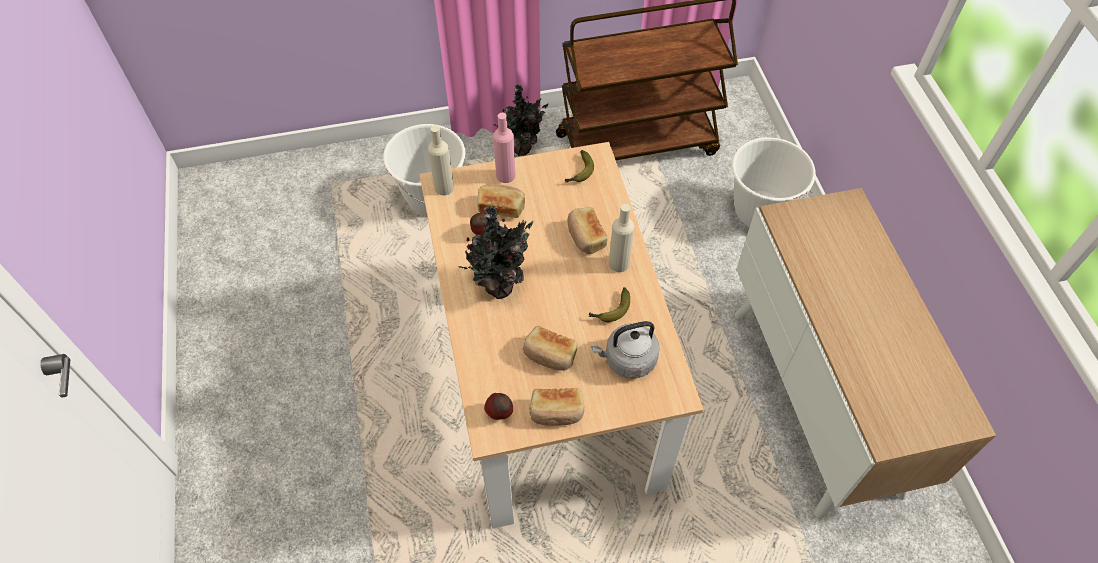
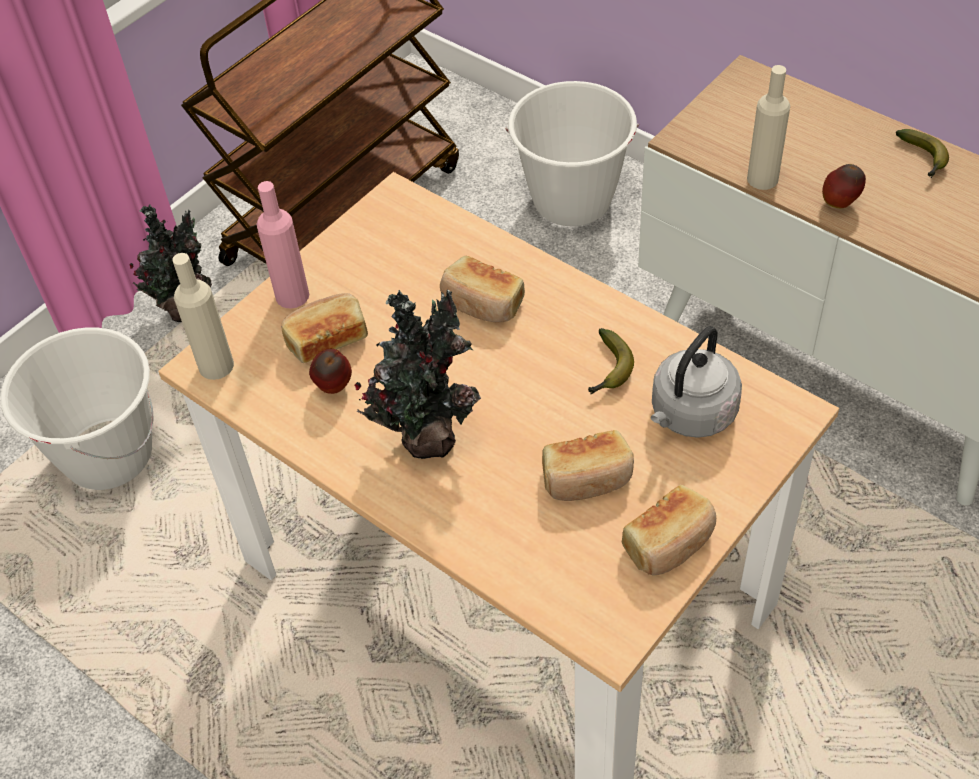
camera: 35 degrees left, 5 degrees down
apple [484,393,513,420] -> apple moved to [822,164,866,208]
banana [565,150,594,183] -> banana moved to [896,129,949,178]
beige bottle [609,204,634,272] -> beige bottle moved to [747,65,790,190]

